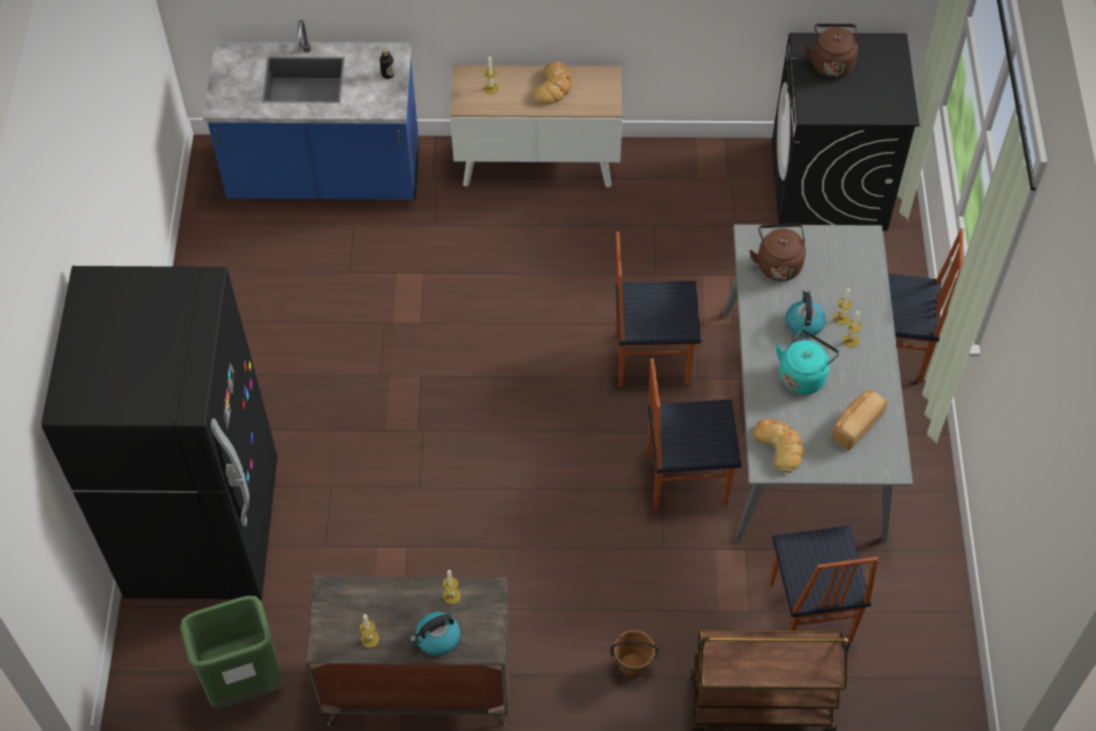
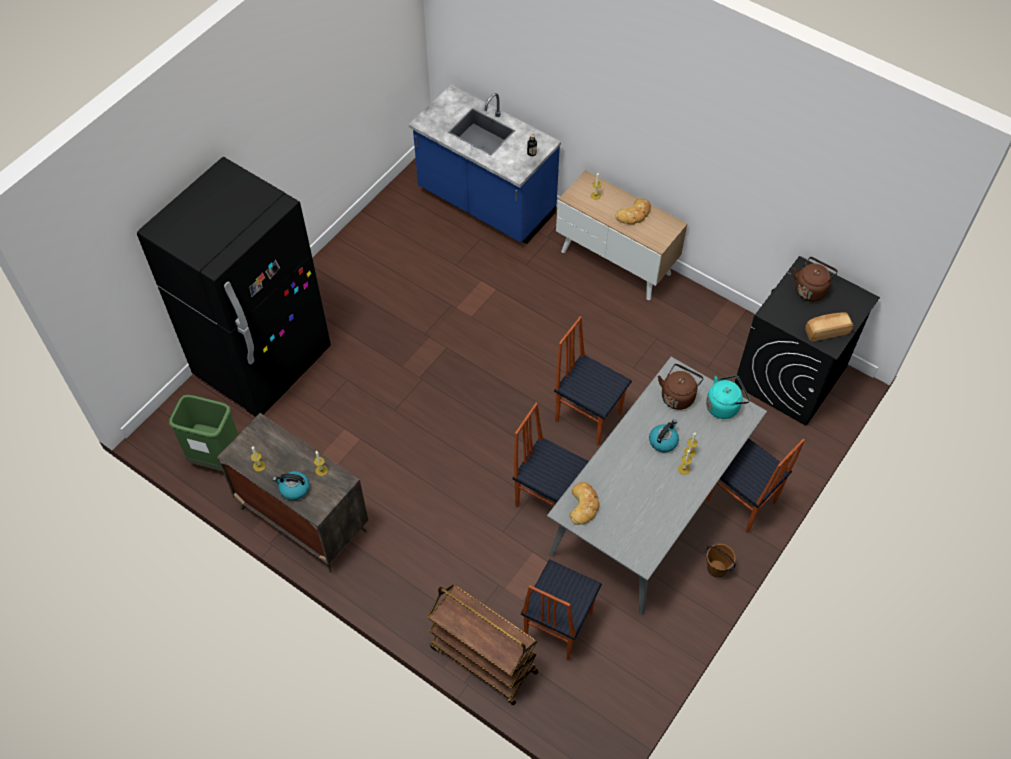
camera: 35 degrees right, 0 degrees up
brown bucket [610,630,658,678] -> brown bucket moved to [705,544,736,577]
turquoise kettle [776,330,839,395] -> turquoise kettle moved to [706,375,750,419]
bread [832,389,888,450] -> bread moved to [805,312,853,341]

